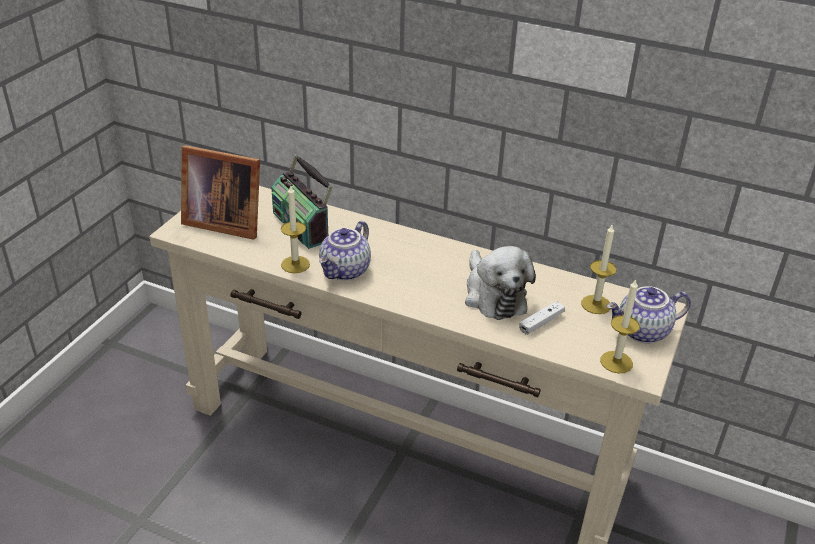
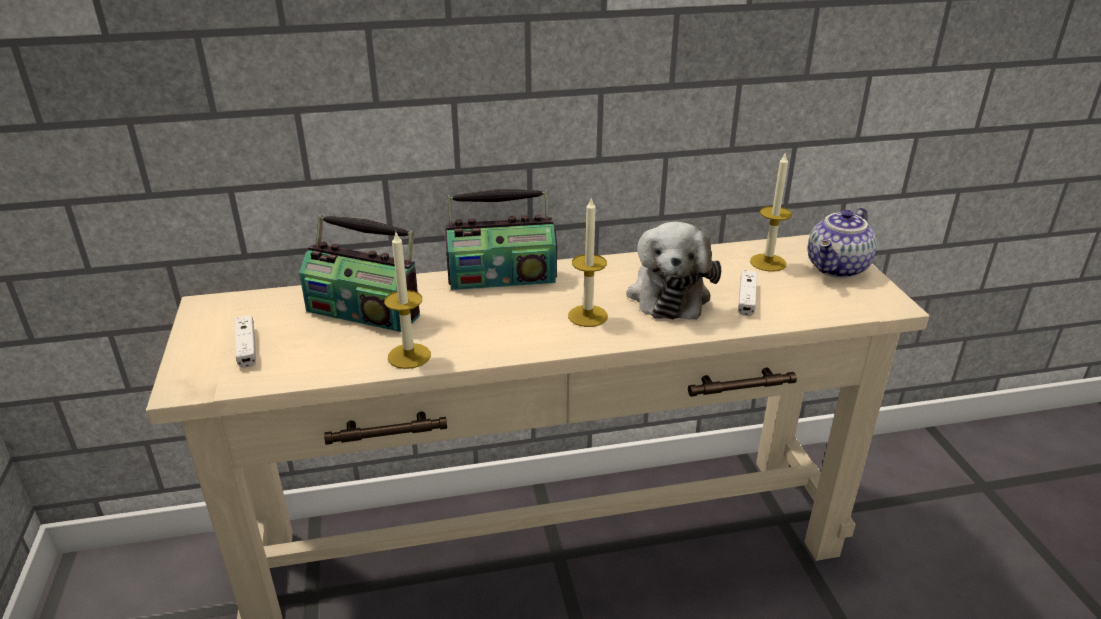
camera: 35 degrees left, 5 degrees down
picture frame [181,145,260,240] -> white game controller [234,315,256,368]
teapot [319,221,371,281] -> none
plush toy [465,246,536,320] -> plush toy turned 60 degrees clockwise [627,222,721,320]
candle [600,279,640,374] -> candle moved to [568,196,608,327]
none -> radio [445,189,557,290]

